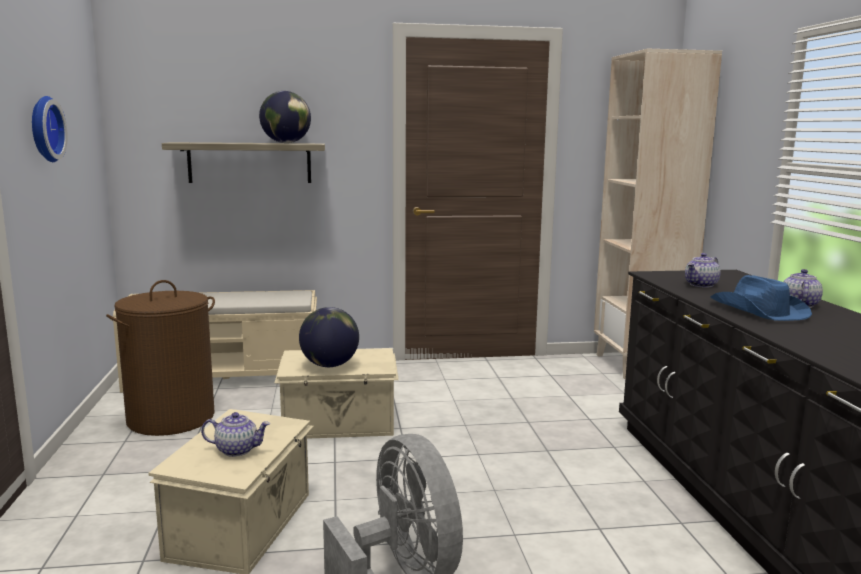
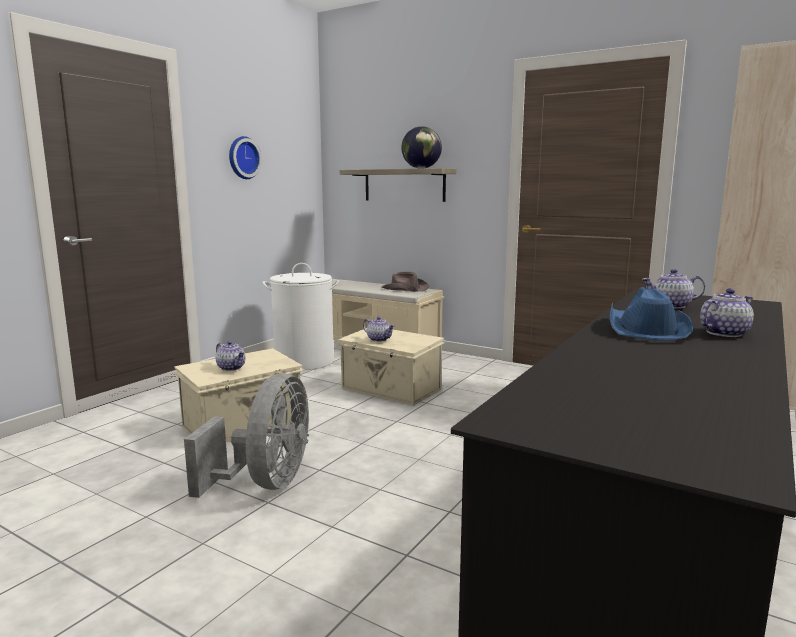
camera: 40 degrees right, 0 degrees up
brown laundry basket [106,280,215,436] -> white laundry basket [263,263,339,370]
globe [299,307,359,367] -> teapot [363,317,395,342]
none -> brown hat [382,272,430,292]

